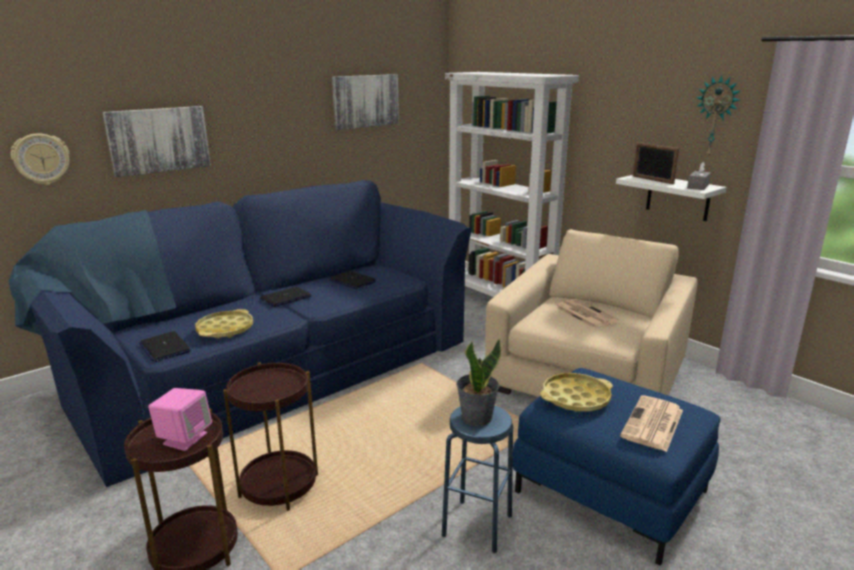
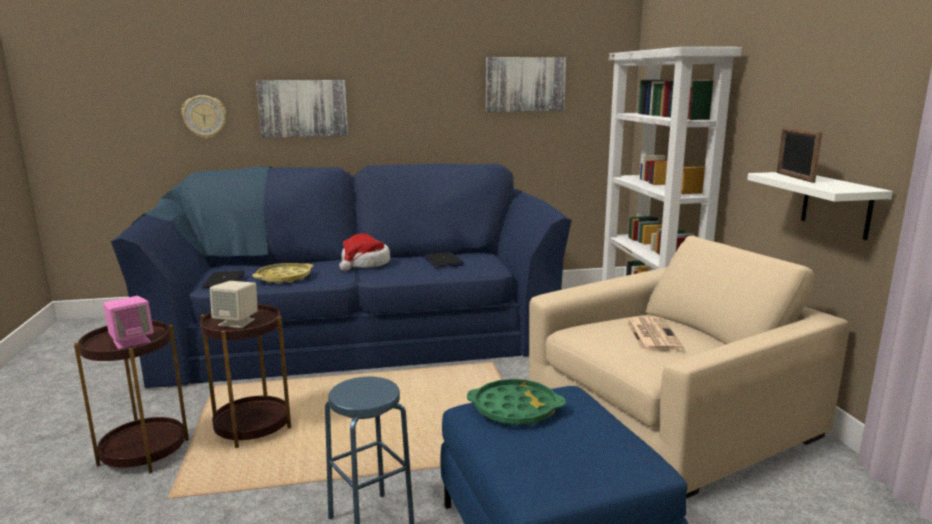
camera: 30 degrees right, 5 degrees down
laptop [260,287,312,307] -> hat [339,233,390,271]
potted plant [456,339,501,426] -> none
yellow tray [540,373,613,412] -> green tray [467,379,566,425]
newspaper [620,395,683,452] -> none
grey tissue box [687,162,711,190] -> none
wall clock [696,75,740,158] -> none
none -> beige speaker [210,281,258,328]

